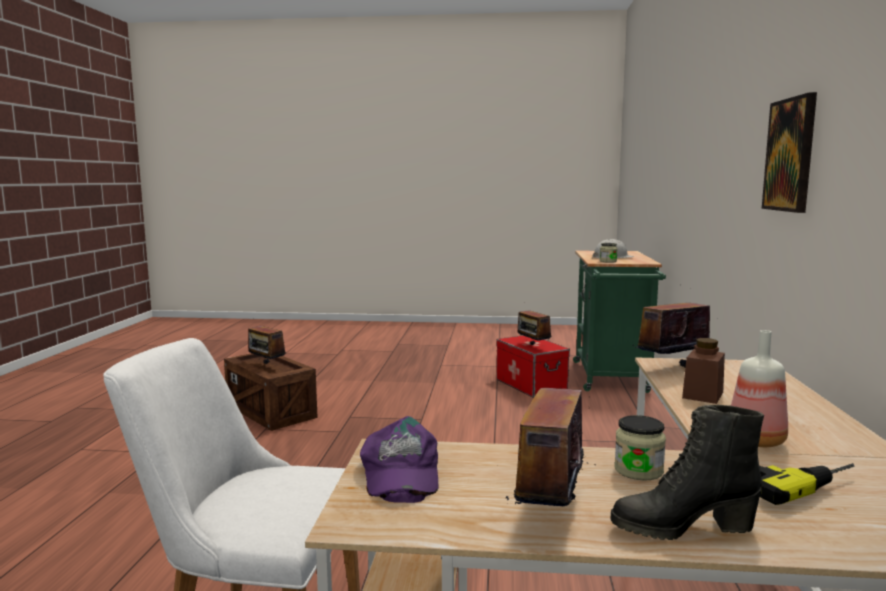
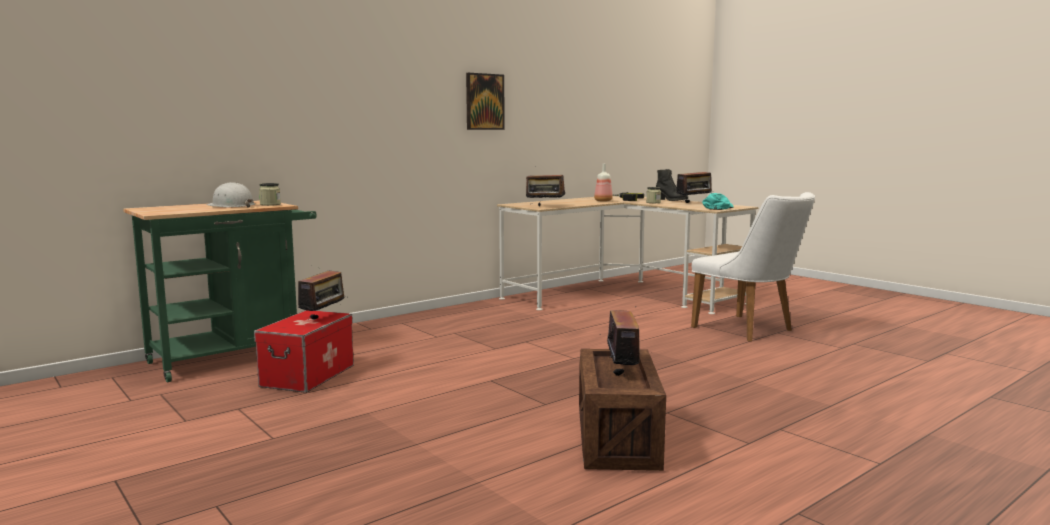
camera: 135 degrees left, 0 degrees up
purple cap [360,416,439,503] -> turquoise cap [702,193,734,210]
brown jar [682,338,725,404] -> none

